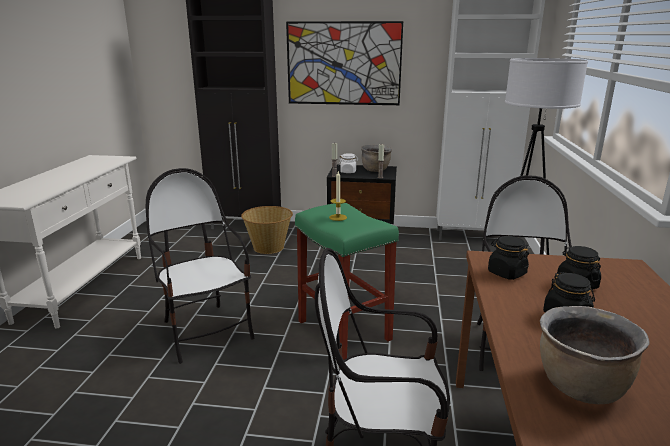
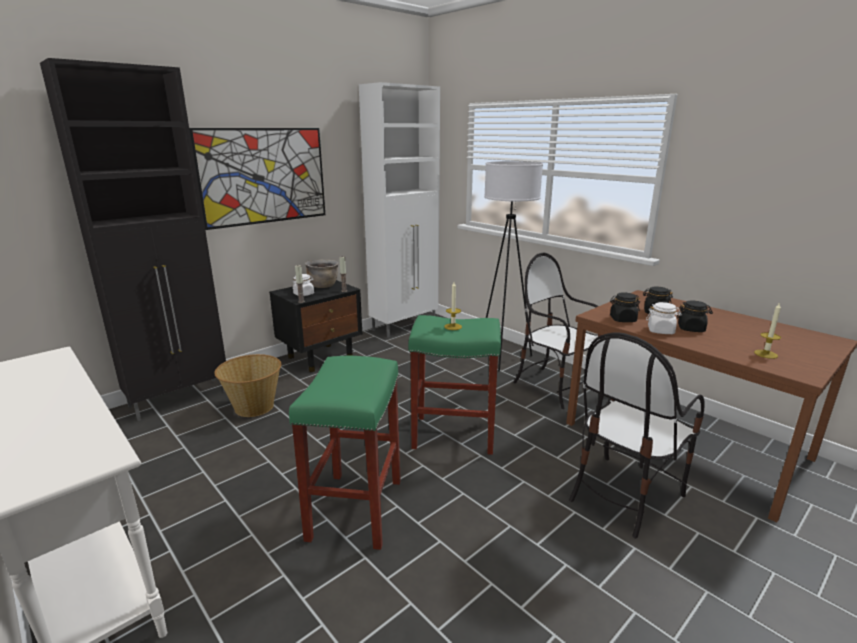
camera: 50 degrees left, 0 degrees up
chair [146,168,254,364] -> green stool [289,356,401,550]
brown cooking pot [540,306,649,404] -> candle [754,302,781,359]
none -> white jar [646,302,682,334]

